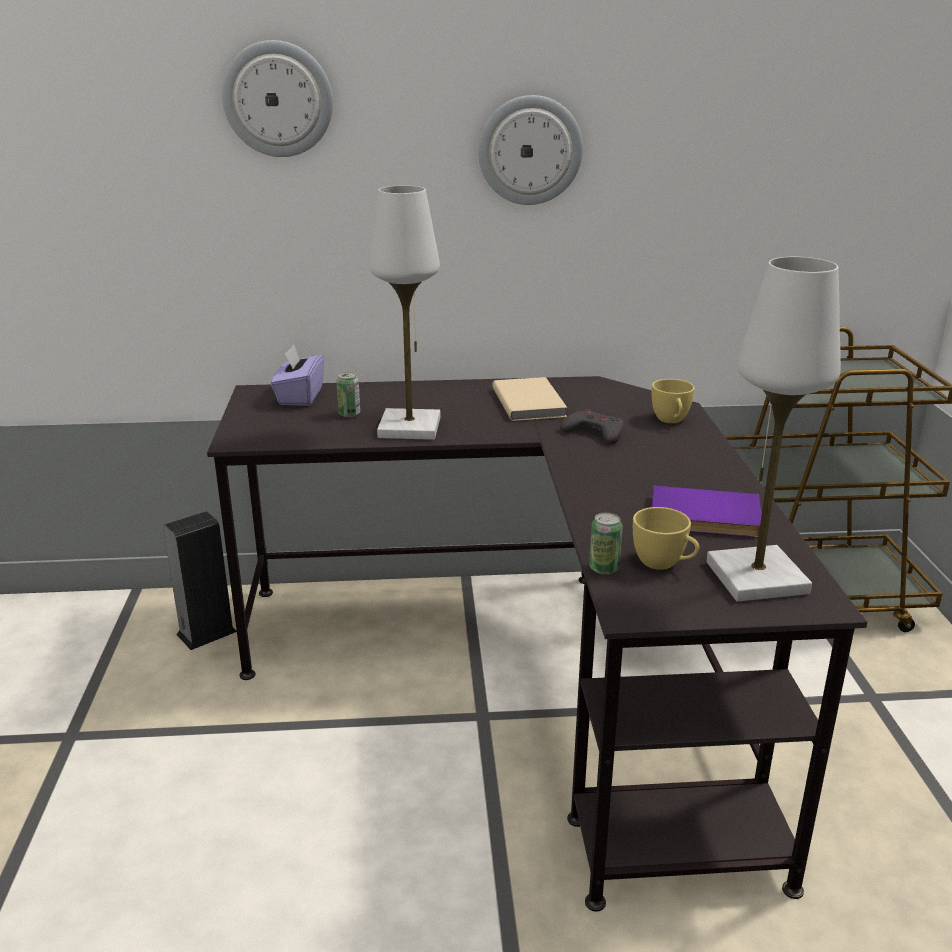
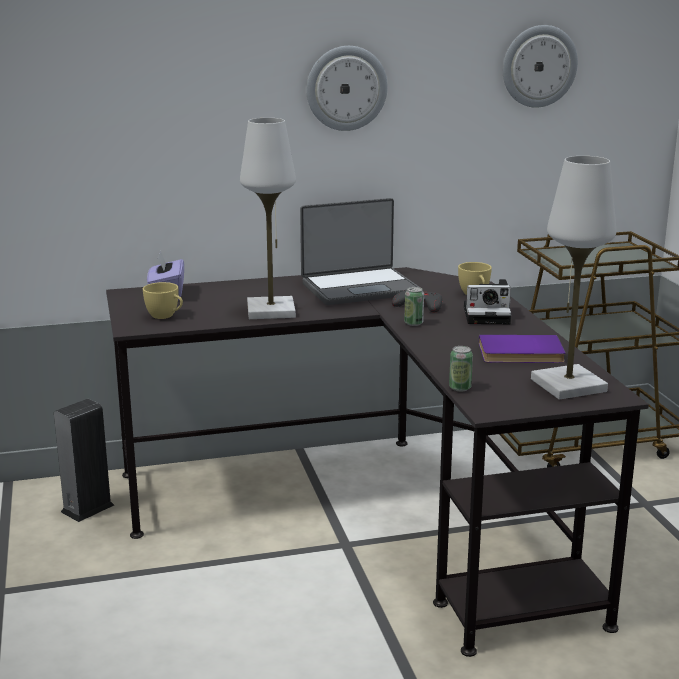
camera: 10 degrees left, 5 degrees down
wall clock [222,40,333,157] -> wall clock moved to [503,25,578,108]
can [336,372,360,417] -> can moved to [404,287,424,326]
beige book [492,377,567,421] -> laptop [300,198,419,305]
yellow cup [633,507,699,570] -> yellow cup moved to [143,282,183,319]
none -> camera [464,279,511,324]

